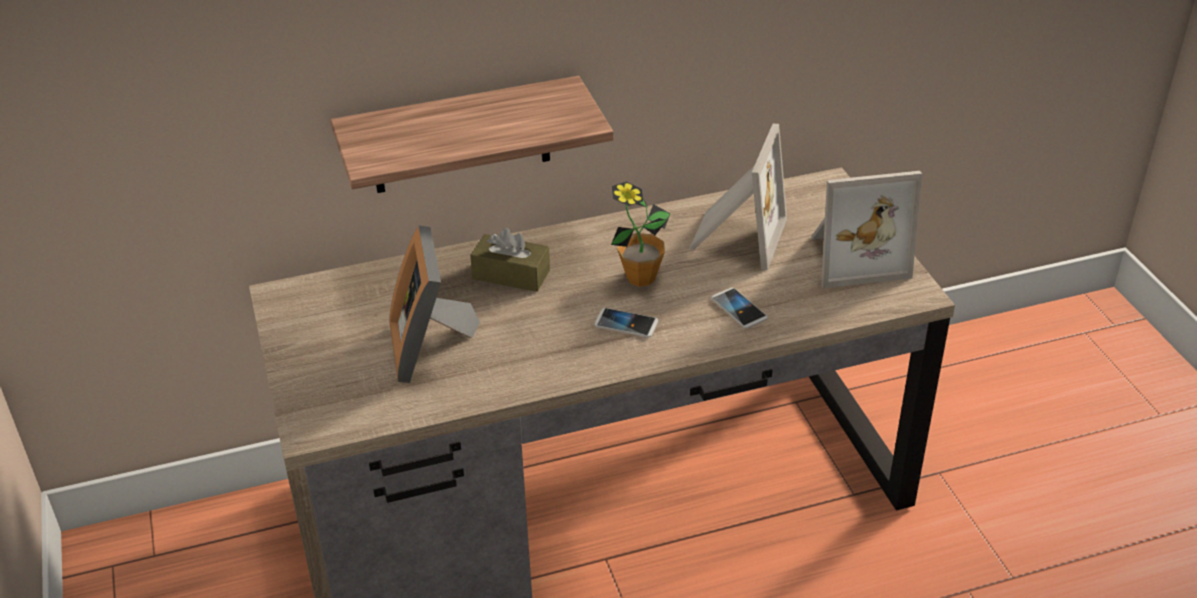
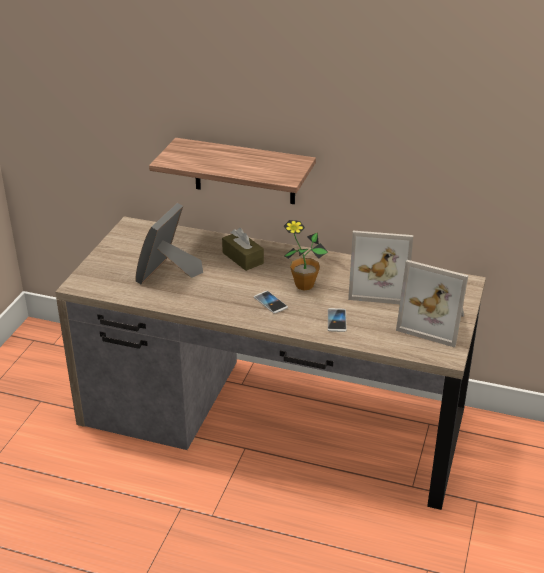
camera: 35 degrees right, 5 degrees down
picture frame [689,124,787,270] -> picture frame turned 45 degrees clockwise [348,231,413,304]

